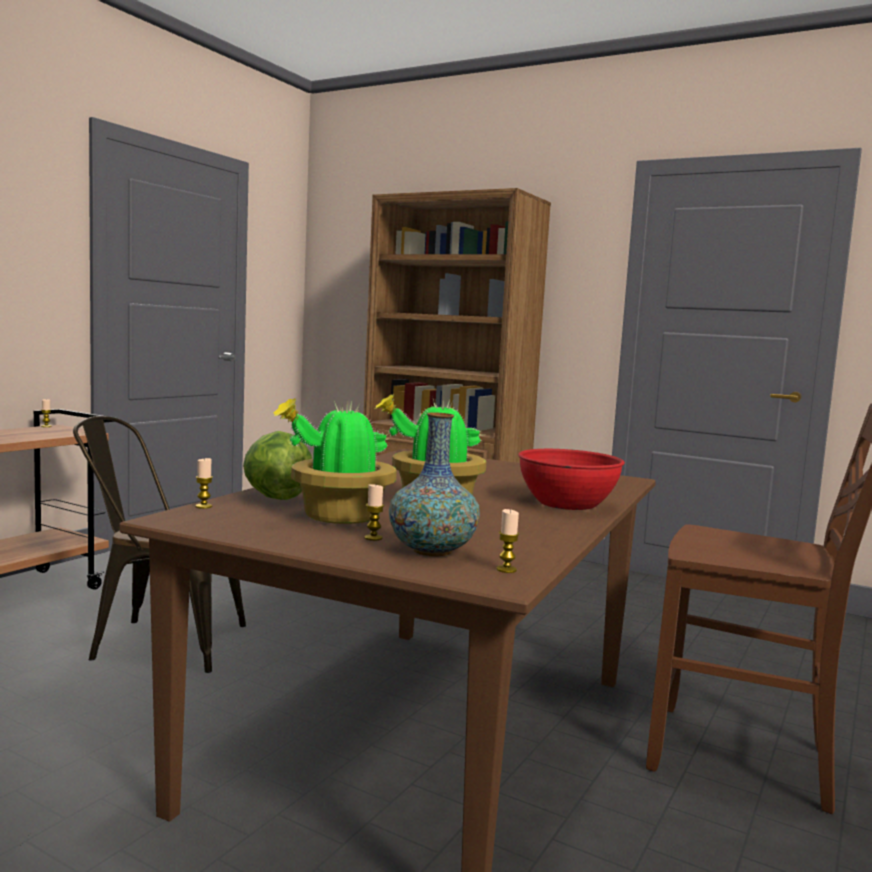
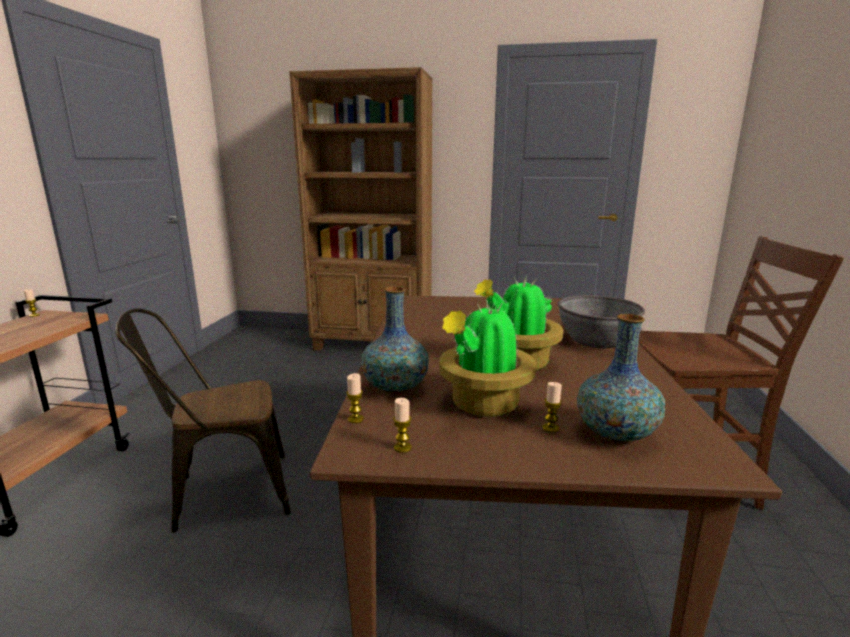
camera: 20 degrees left, 10 degrees up
lettuce [243,431,312,500] -> vase [361,287,429,394]
candle [496,509,519,573] -> candle moved to [393,398,411,453]
red bowl [518,449,625,510] -> grey bowl [558,295,645,348]

